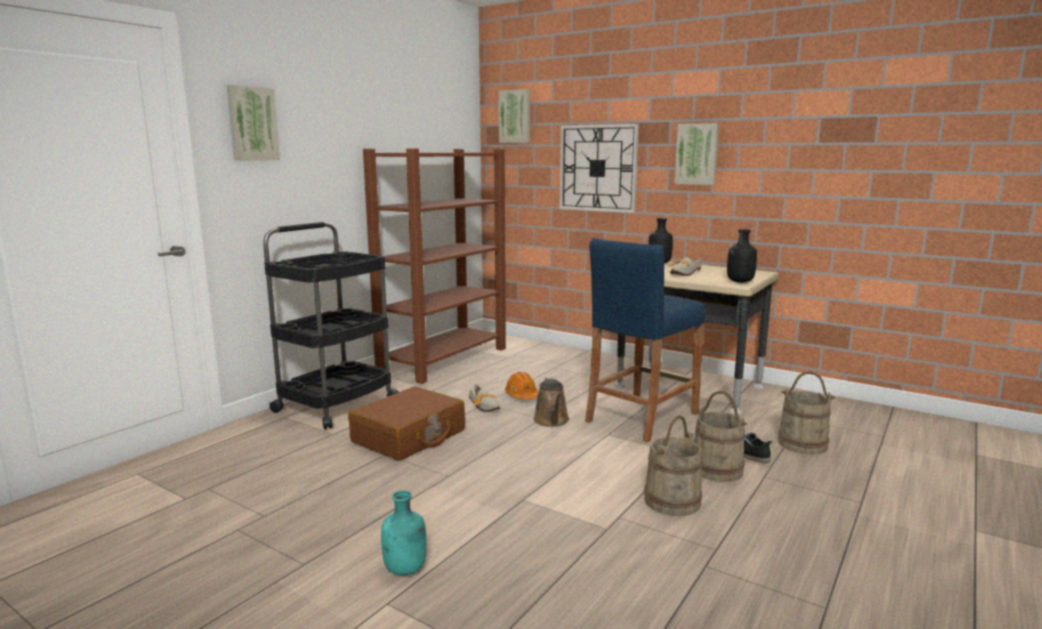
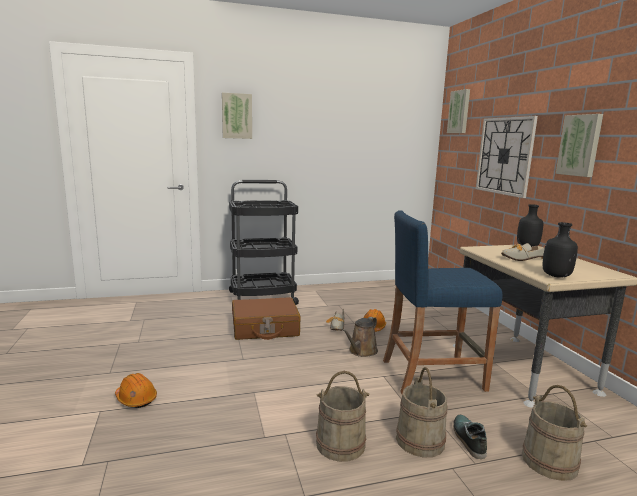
camera: 40 degrees right, 0 degrees up
brown bookcase [363,149,506,384] -> none
turquoise bottle [381,490,427,575] -> orange hard hat [115,373,157,408]

